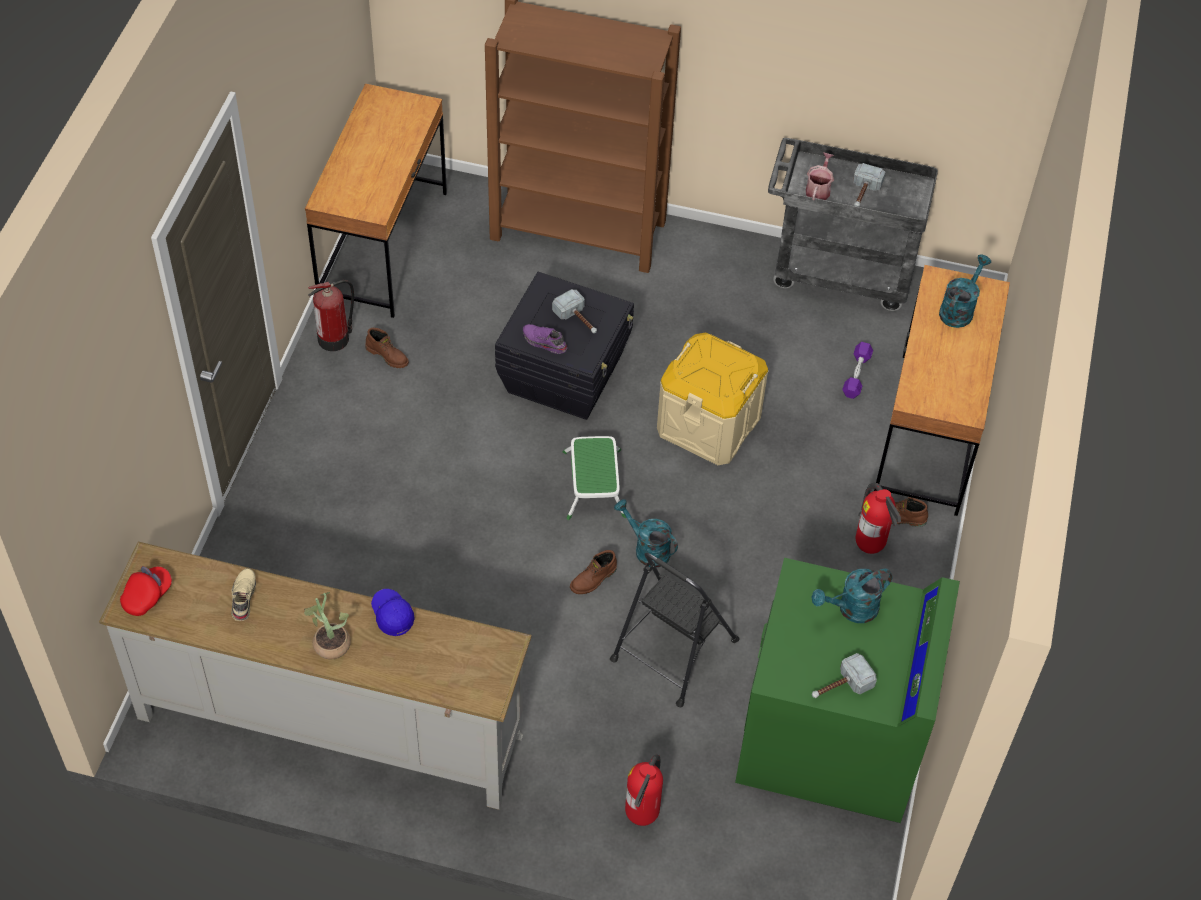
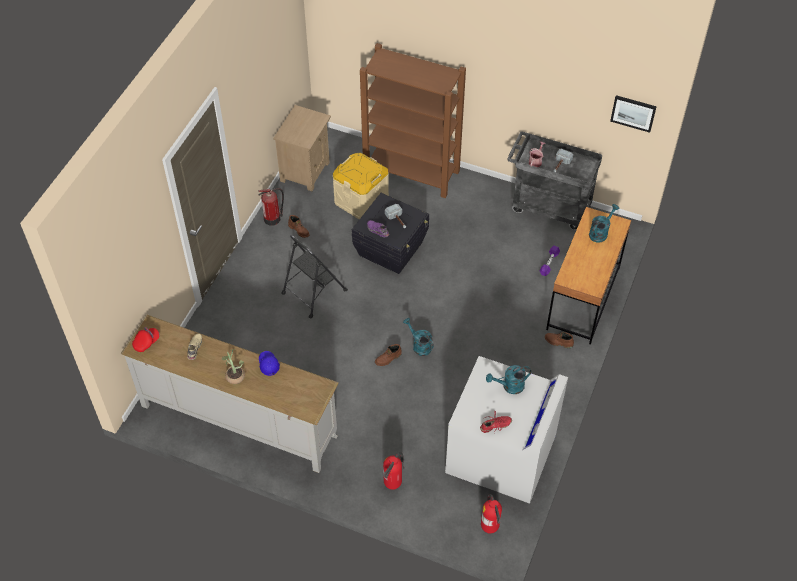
camera: 10 degrees right, 0 degrees up
brown desk [305,84,447,318] -> beige nightstand [273,105,331,191]
green step ladder [562,436,626,520] -> none
black step ladder [610,553,740,707] -> black step ladder moved to [281,235,348,318]
beige storage box [657,333,768,465] -> beige storage box moved to [333,153,389,219]
green washing machine [735,558,960,823] -> white washing machine [445,356,568,504]
hammer [812,653,877,698] -> red shoe [480,411,512,433]
fire extinguisher [856,483,901,554] -> fire extinguisher moved to [481,494,502,534]
none -> picture [610,95,657,133]

